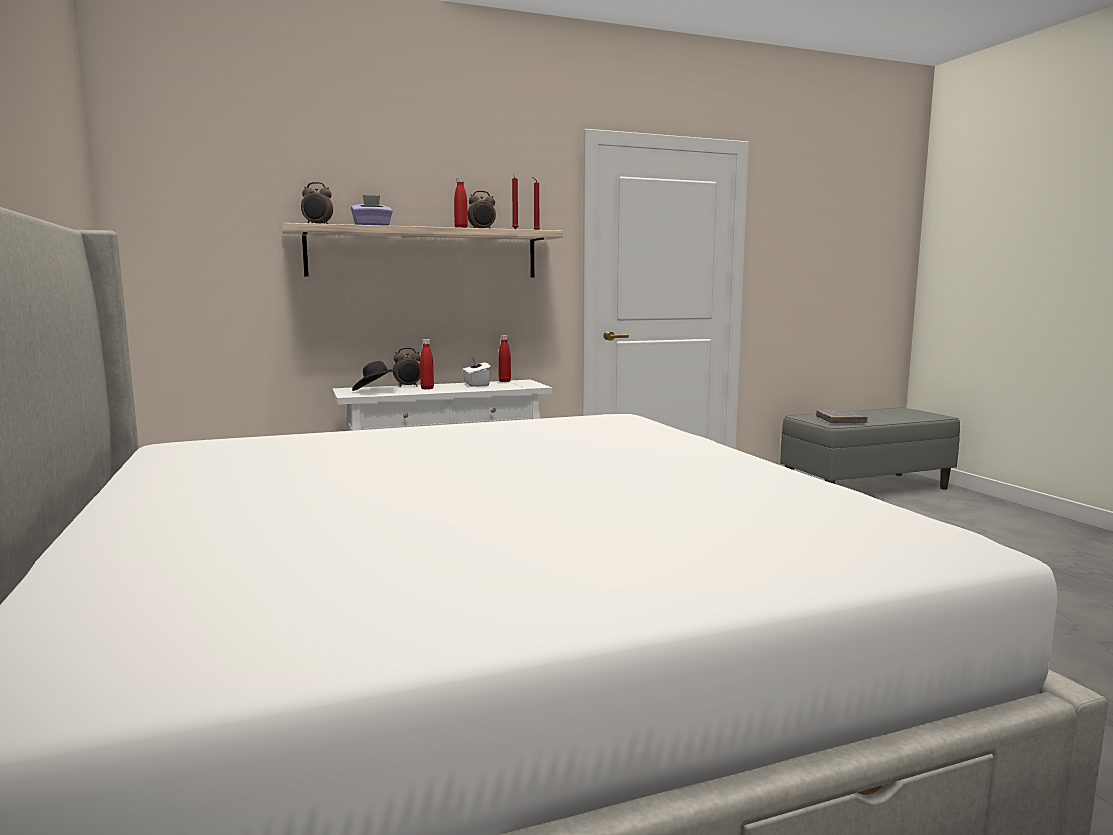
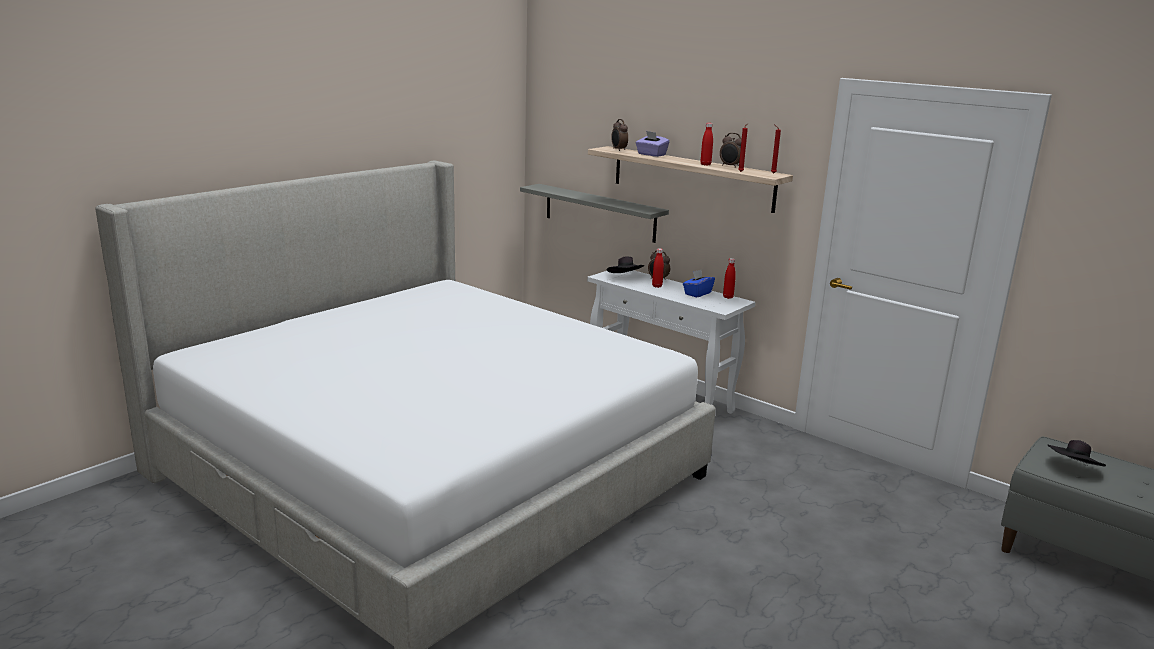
camera: 60 degrees right, 10 degrees up
white tissue box [462,356,491,387] -> blue tissue box [683,270,715,298]
grey book [816,410,868,423] -> black hat [1047,440,1106,467]
none -> grey shelf [520,184,669,243]

